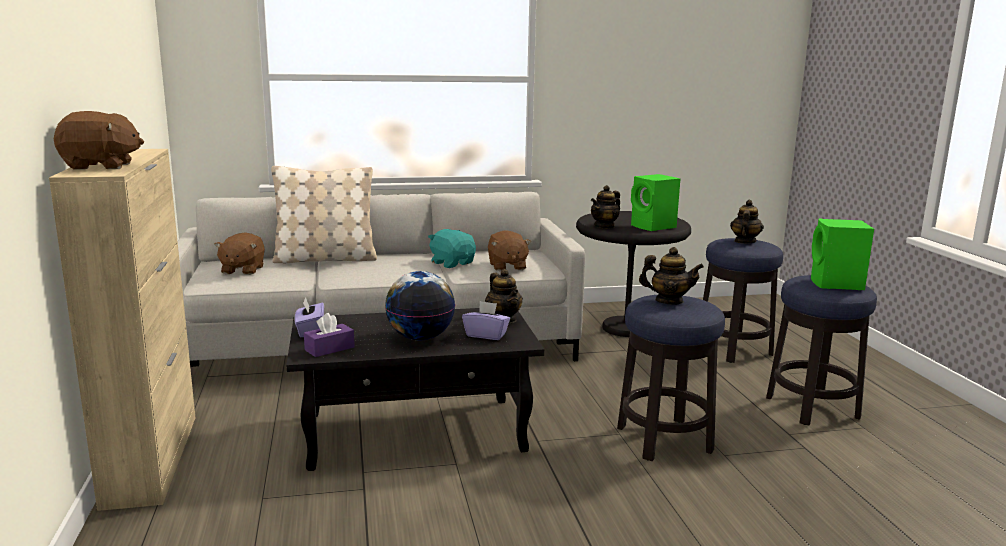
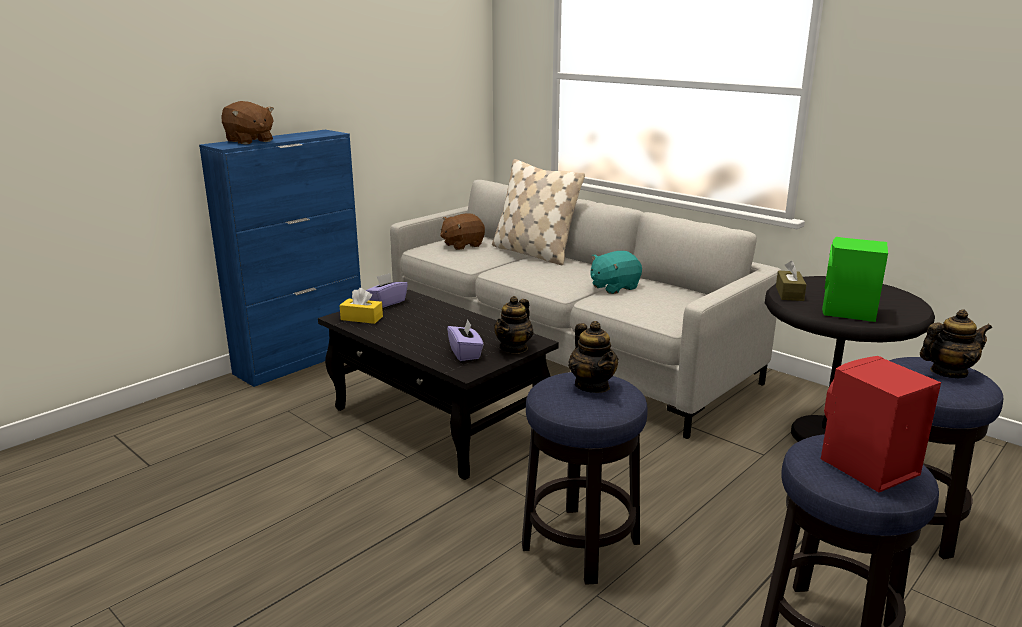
camera: 55 degrees right, 5 degrees up
beige cabinet [49,149,195,511] -> blue cabinet [199,130,361,387]
purple tissue box [304,313,355,357] -> yellow tissue box [339,288,383,324]
globe [385,271,455,340] -> none
turquoise plush toy [428,229,476,268] -> turquoise plush toy turned 135 degrees counterclockwise [590,251,642,294]
brown plush toy [488,230,531,271] -> none
teapot [591,185,620,229] -> brown tissue box [776,260,807,301]
green speaker [811,219,874,290] -> red speaker [821,356,941,492]

